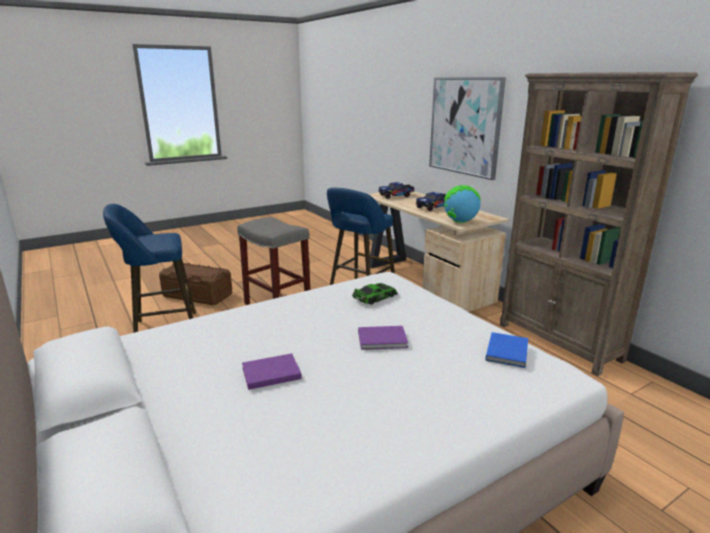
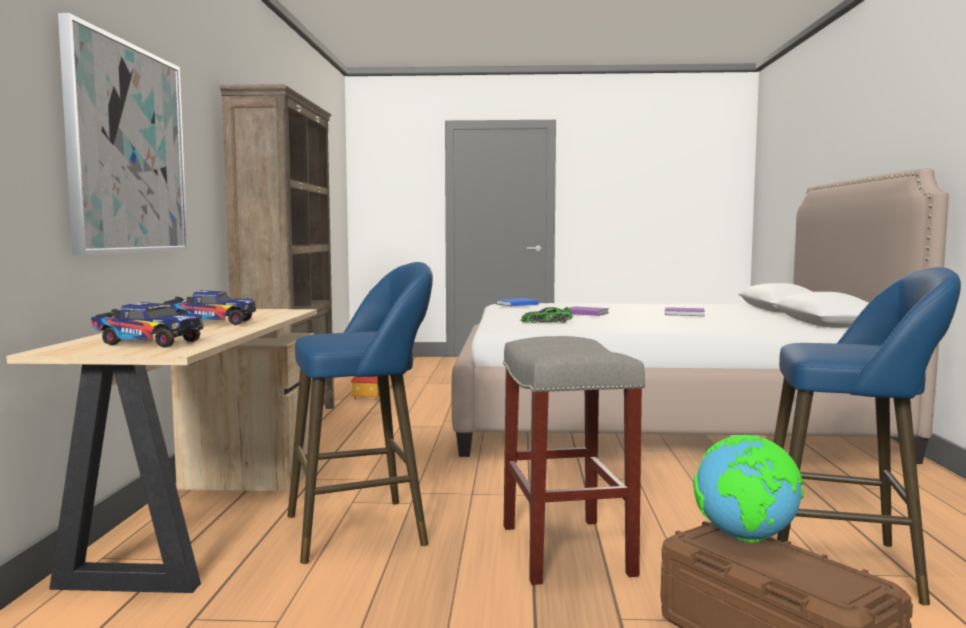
camera: 145 degrees left, 15 degrees down
globe [444,185,481,223] -> globe moved to [694,435,804,542]
none -> toy house [350,376,380,400]

